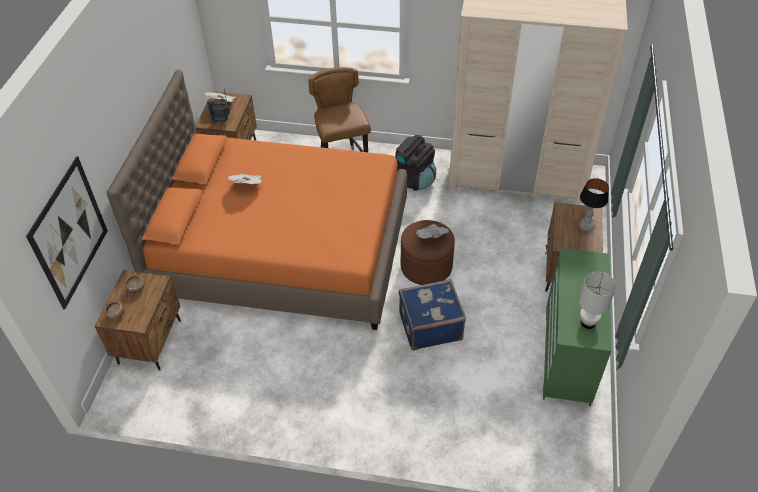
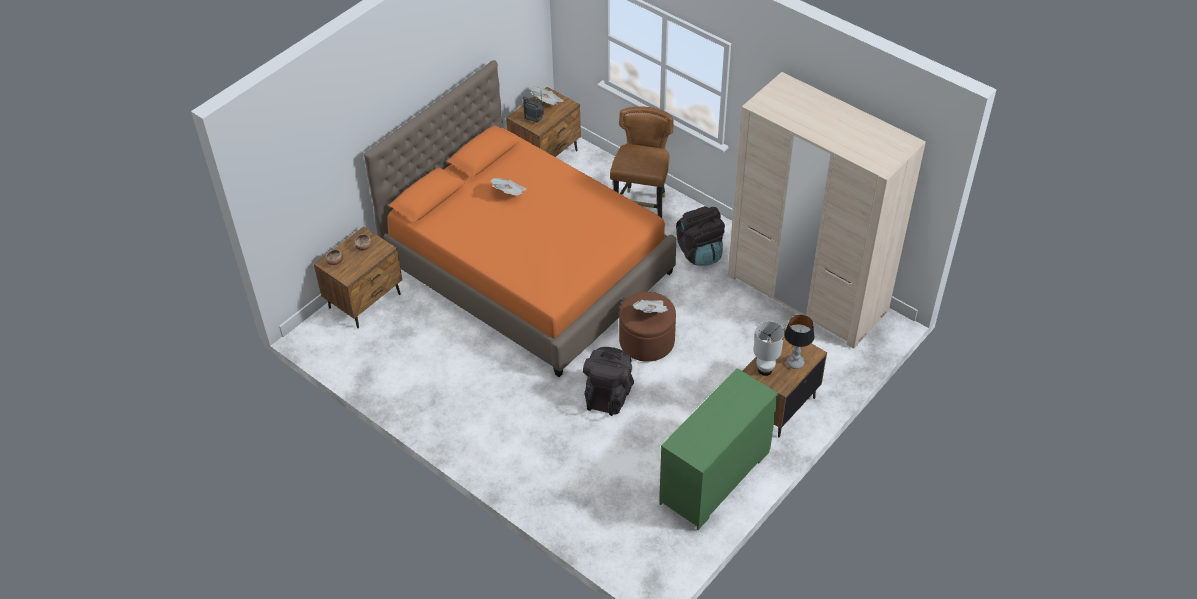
camera: 30 degrees right, 0 degrees up
picture [26,156,108,310] -> none
blue suitcase [399,279,466,350] -> black backpack [583,347,634,416]
white table lamp [579,272,616,329] -> white table lamp moved to [754,321,784,376]

